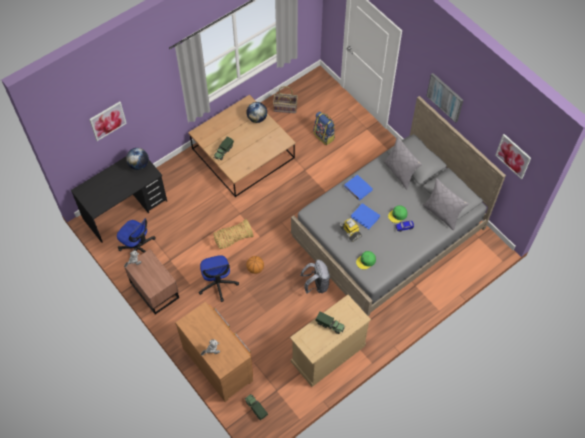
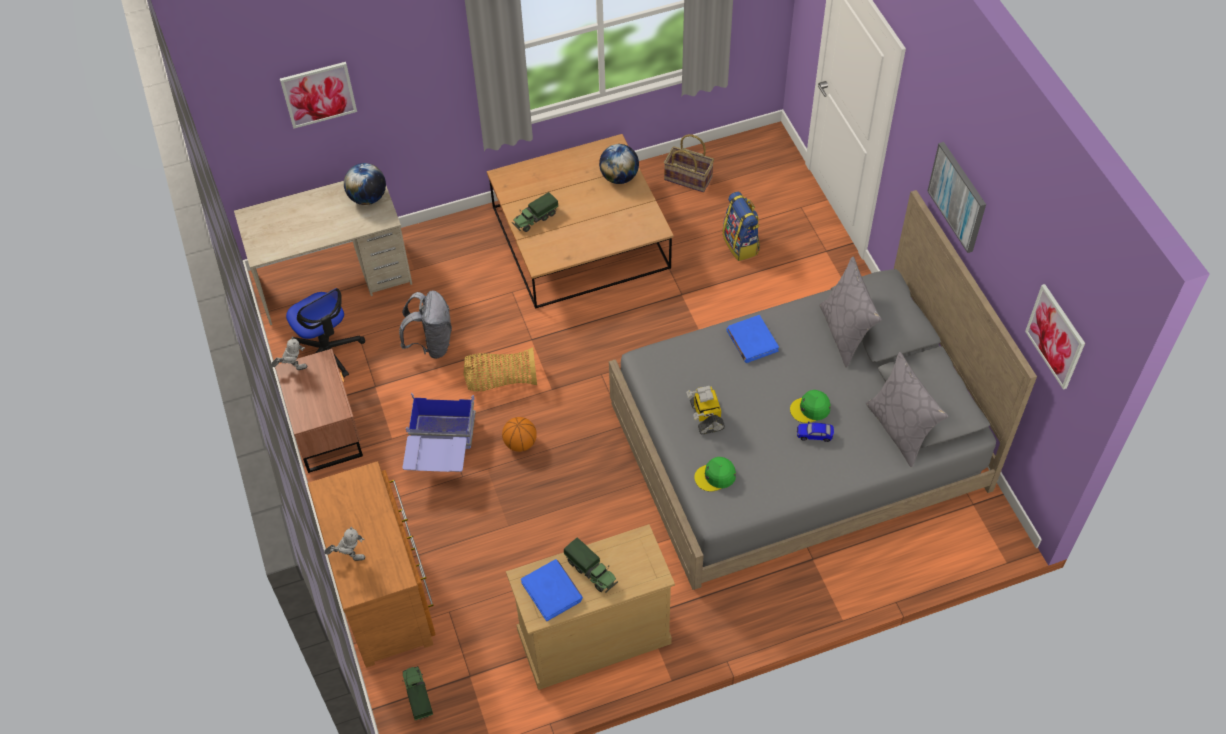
camera: 20 degrees right, 5 degrees down
black desk [71,157,167,243] -> beige desk [234,181,412,325]
office chair [198,255,239,302] -> blue storage box [403,393,476,472]
grey backpack [300,260,330,294] -> grey backpack moved to [399,290,452,359]
blue book [351,203,380,229] -> blue book moved to [521,559,583,621]

